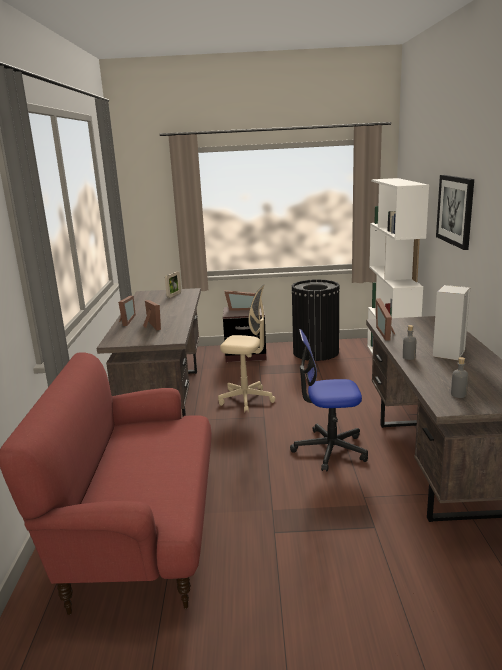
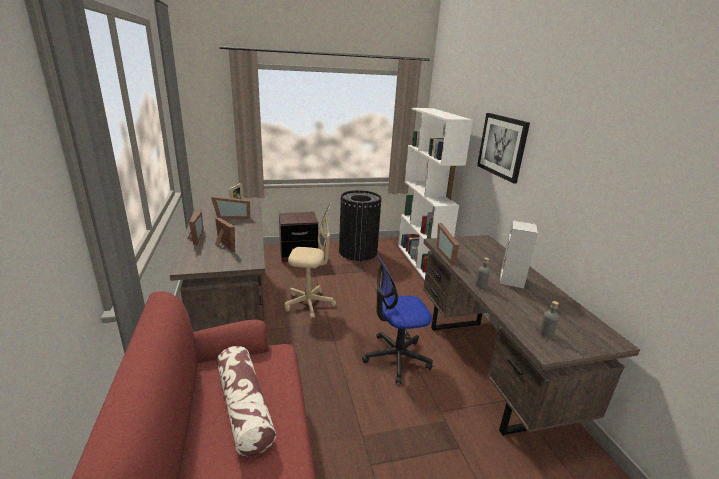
camera: 15 degrees left, 5 degrees up
picture frame [224,290,256,311] -> picture frame moved to [211,196,250,219]
none -> pillow [216,346,276,456]

